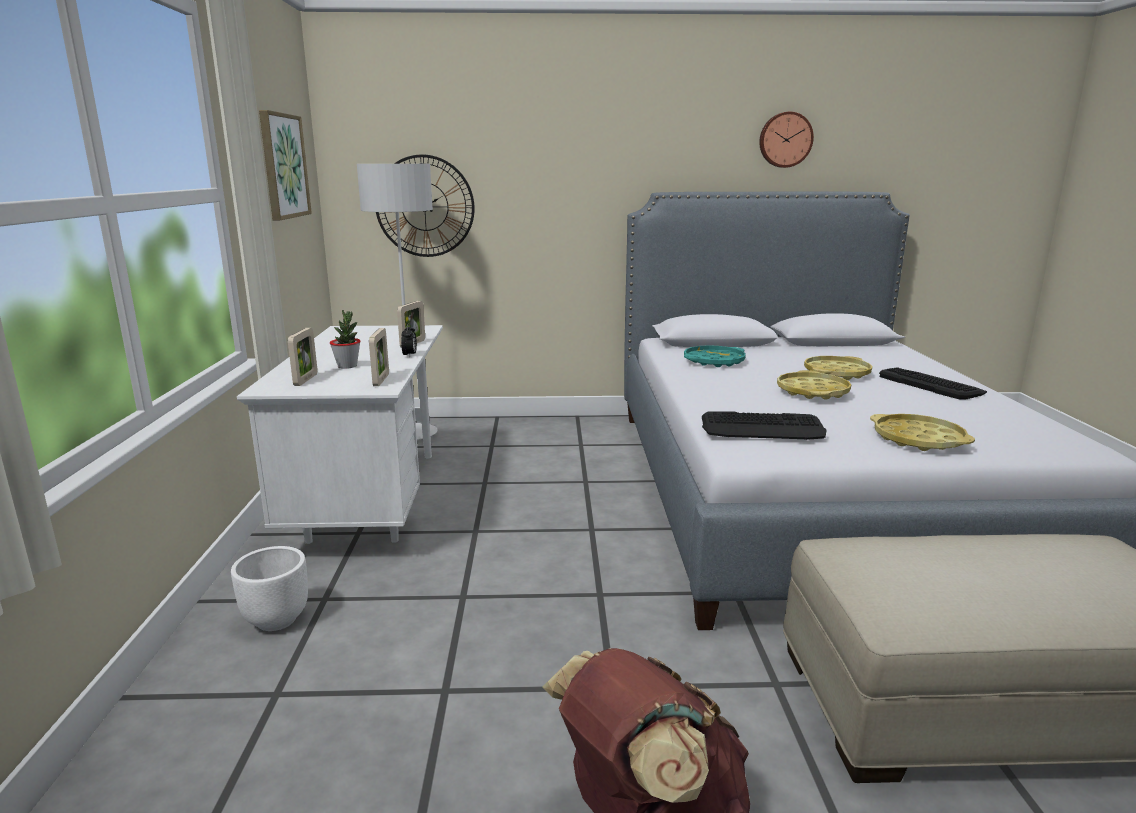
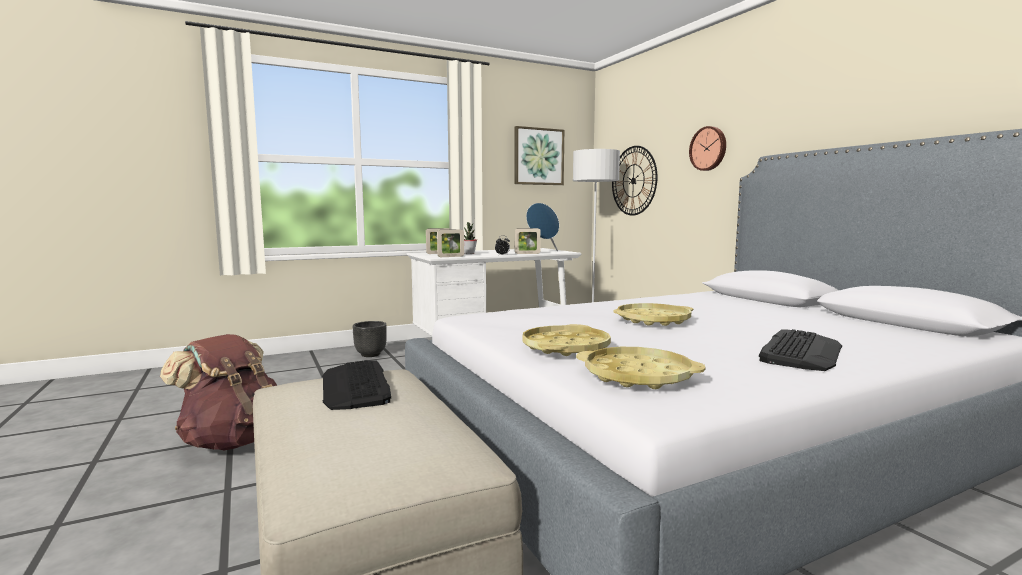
camera: 65 degrees right, 10 degrees down
white planter [231,546,308,631] -> black planter [353,321,387,357]
turquoise tray [684,345,746,367] -> none
keyboard [702,411,826,440] -> keyboard moved to [322,360,391,410]
wall clock [759,112,814,168] -> wall clock moved to [689,126,726,171]
yellow tray [804,356,872,380] -> yellow tray moved to [576,347,705,389]
none -> blue speaker [526,203,559,251]

